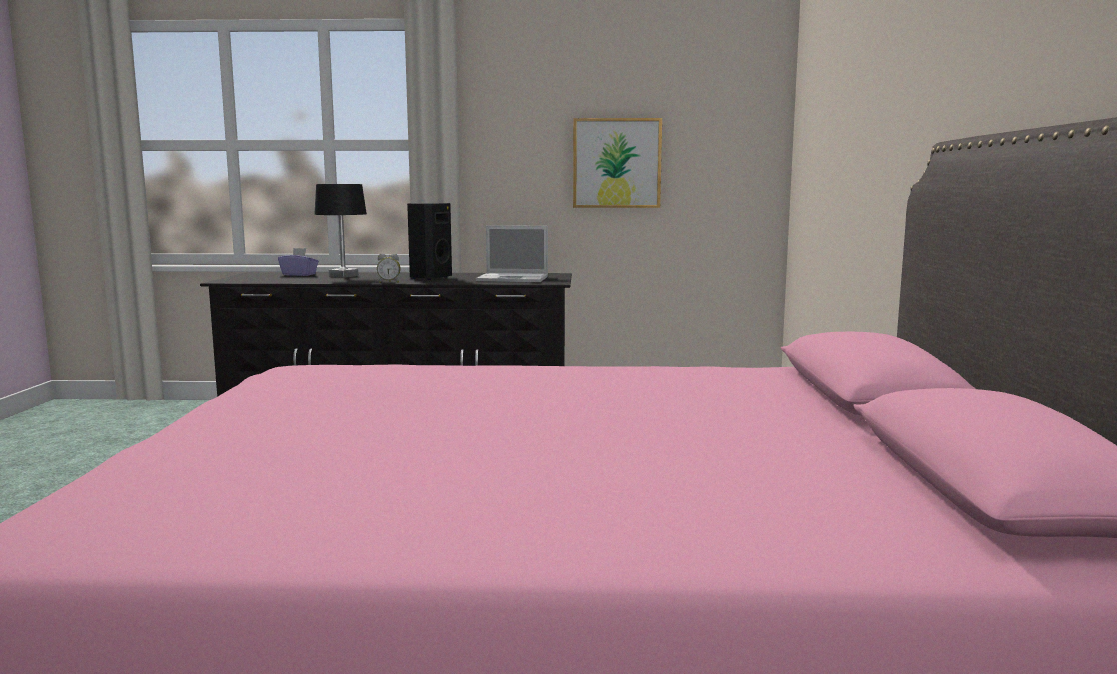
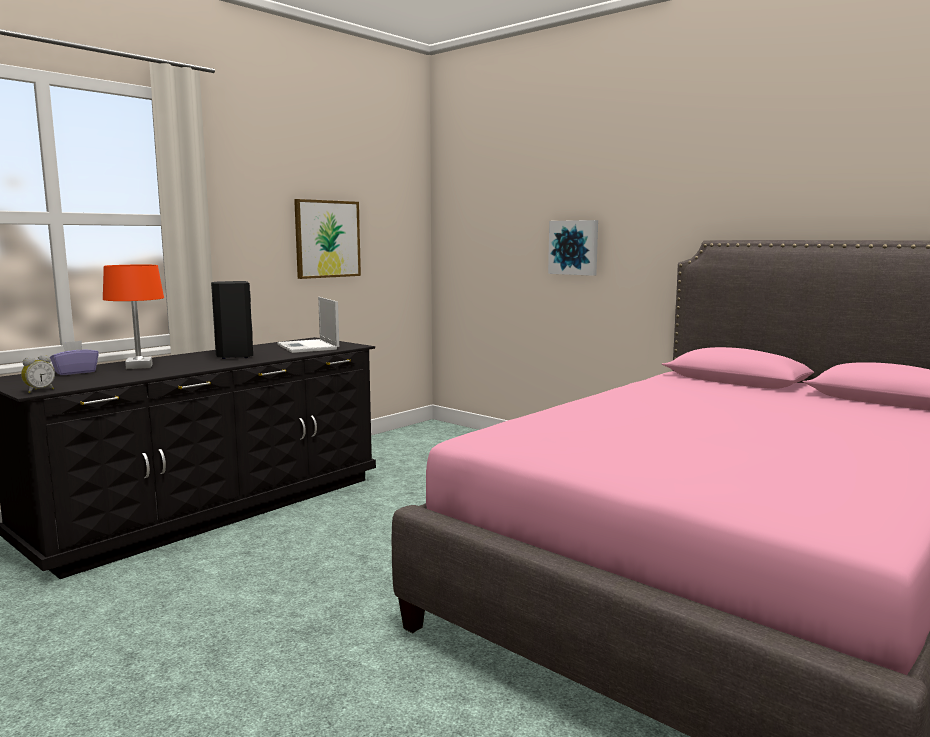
camera: 50 degrees left, 0 degrees up
black table lamp [314,184,367,278] -> orange table lamp [103,265,164,369]
alarm clock [377,254,401,283] -> alarm clock moved to [21,355,55,393]
laptop [476,225,548,282] -> laptop turned 105 degrees clockwise [277,297,339,353]
none -> picture [548,220,598,276]

